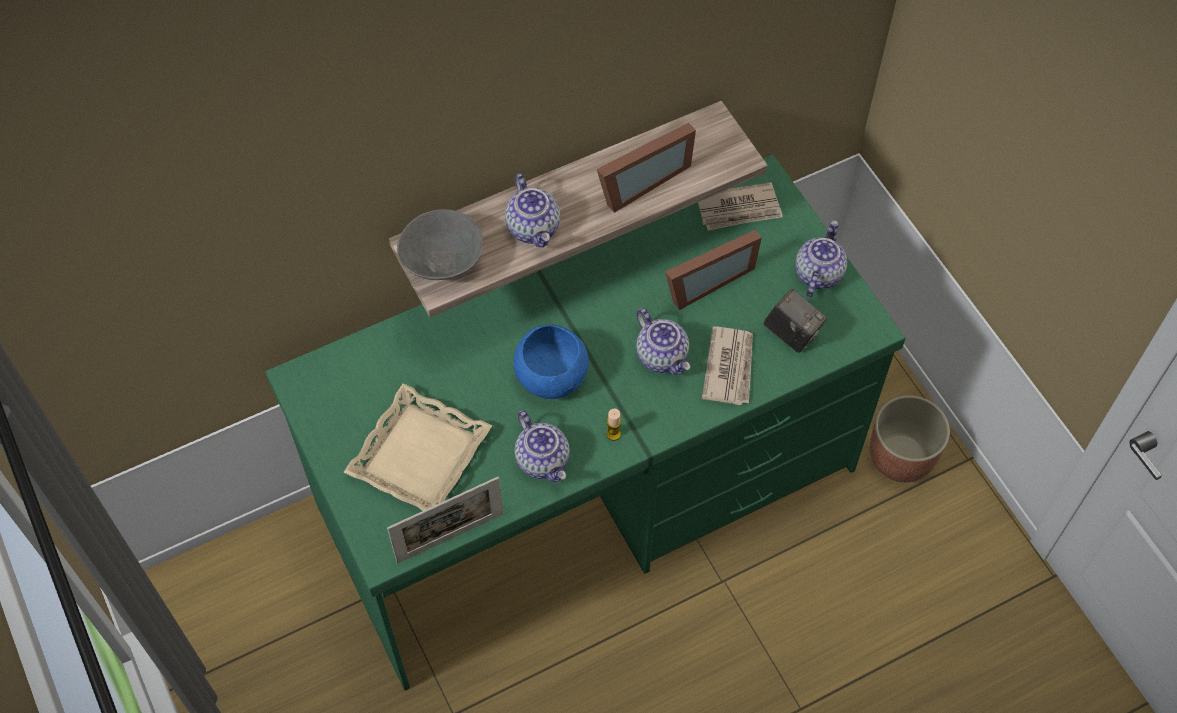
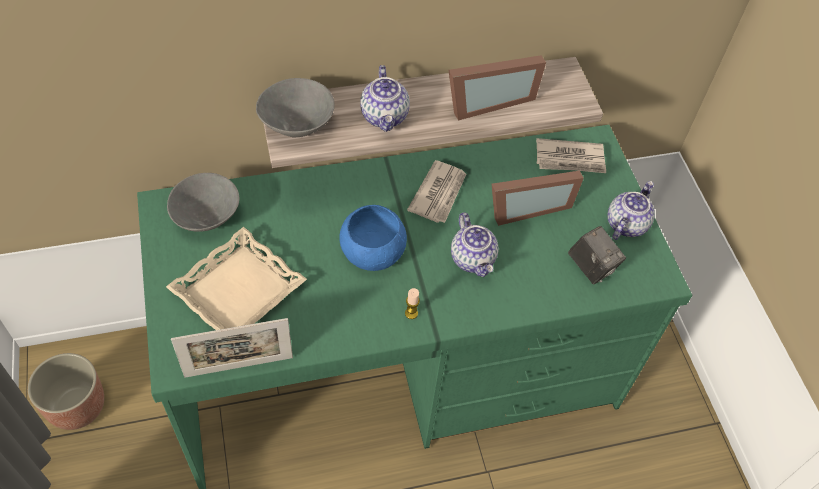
camera: 10 degrees right, 5 degrees down
teapot [514,411,570,482] -> none
newspaper [702,326,753,405] -> newspaper moved to [407,160,466,223]
planter [870,395,950,482] -> planter moved to [28,353,104,430]
none -> grey bowl [167,173,239,232]

